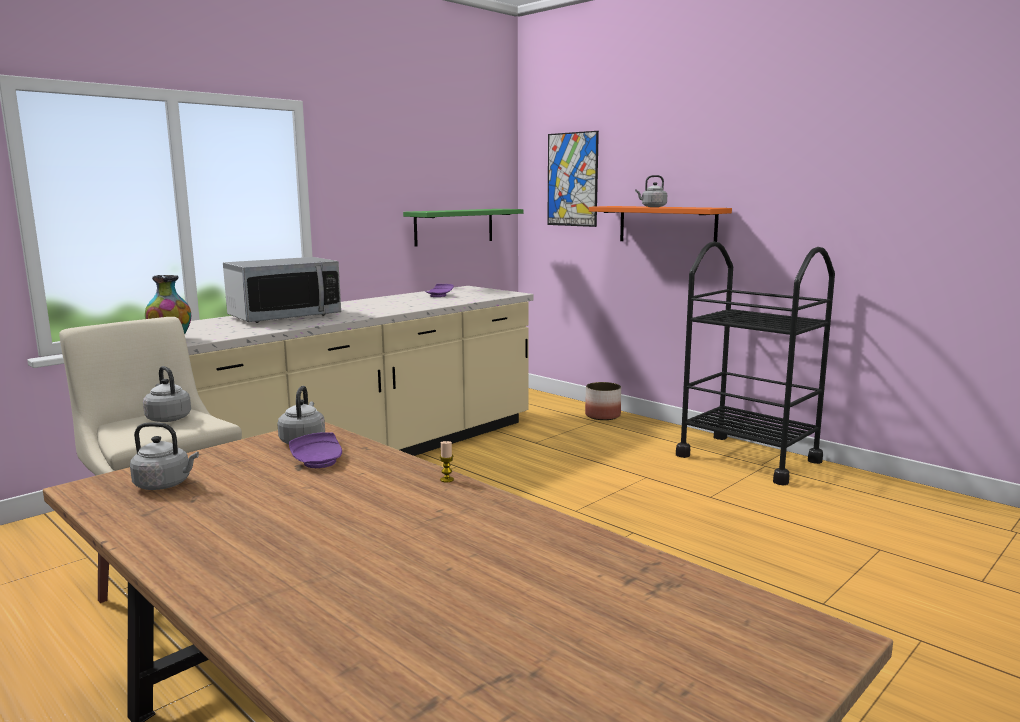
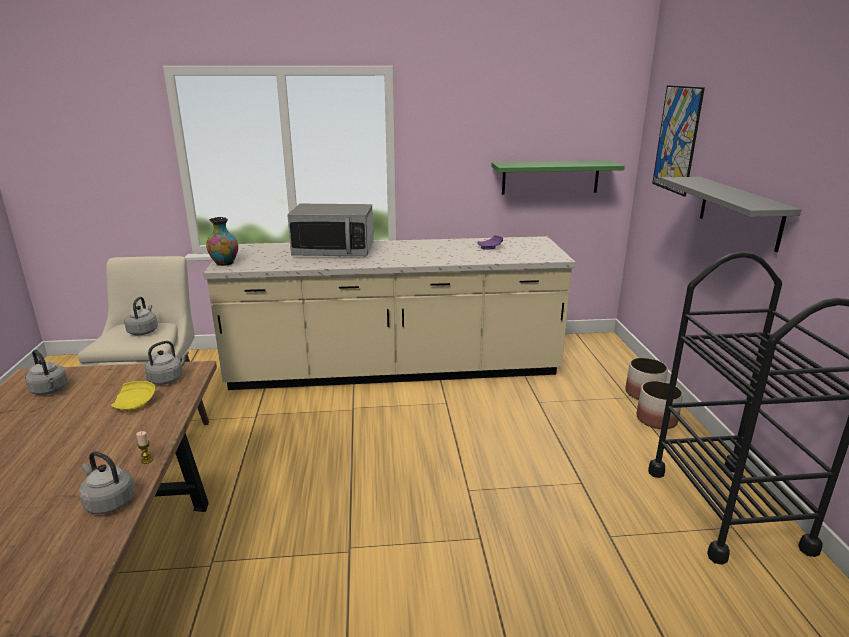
camera: 40 degrees right, 10 degrees up
purple plate [289,432,342,468] -> yellow plate [111,381,155,412]
orange shelf [589,206,732,242] -> grey shelf [660,177,801,252]
grey kettle [635,175,667,207] -> grey kettle moved to [79,451,135,514]
none -> planter [637,381,683,429]

